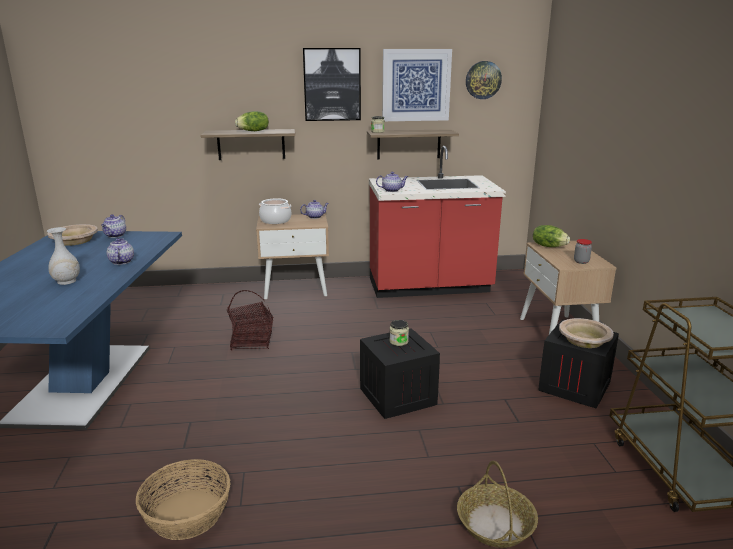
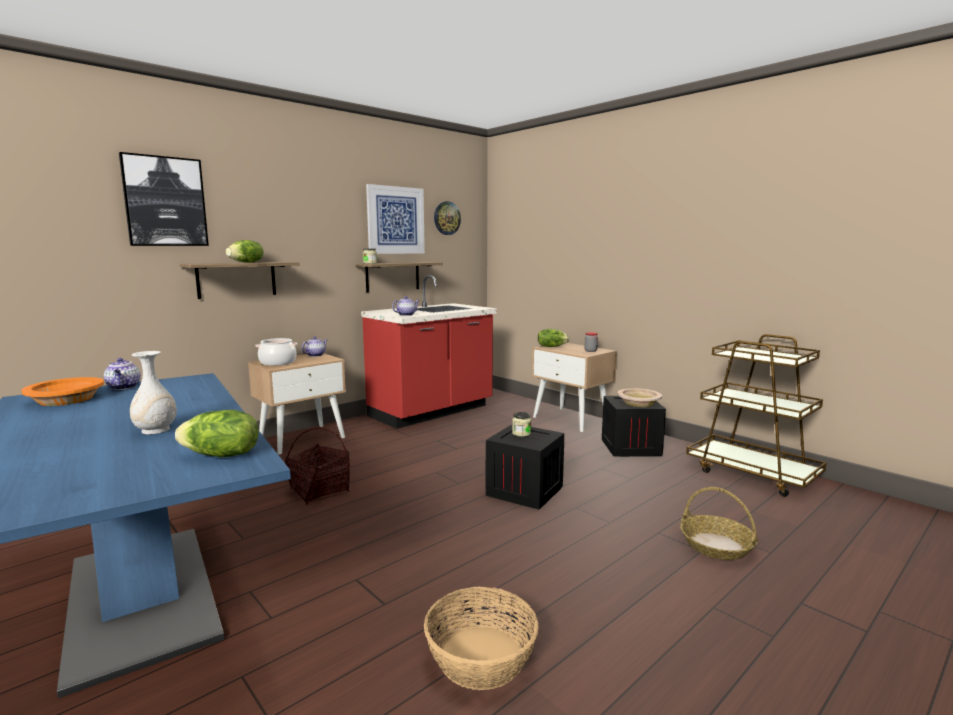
camera: 35 degrees left, 10 degrees down
beige bowl [48,224,98,246] -> orange bowl [21,377,104,406]
teapot [106,238,134,265] -> none
picture [303,48,361,121] -> picture moved to [119,152,209,246]
none -> lettuce [175,410,259,457]

